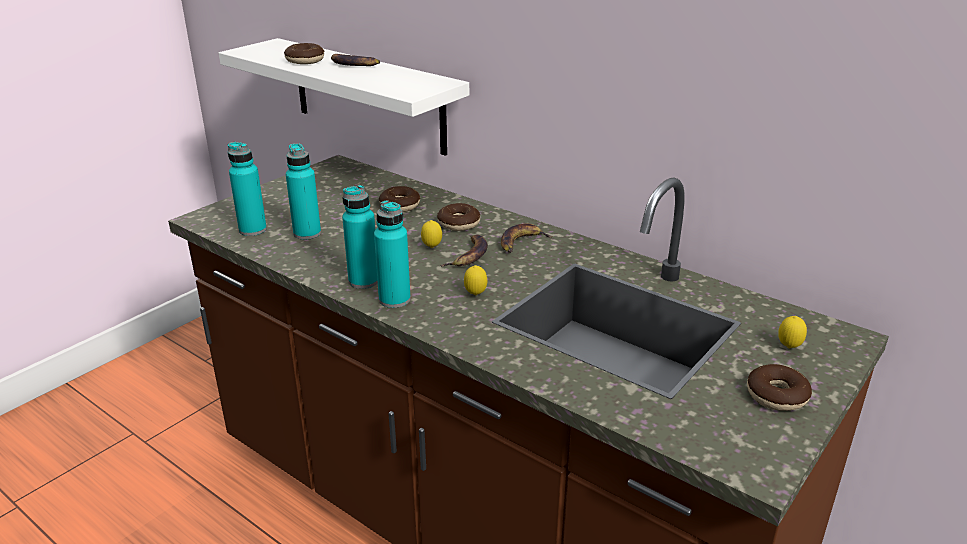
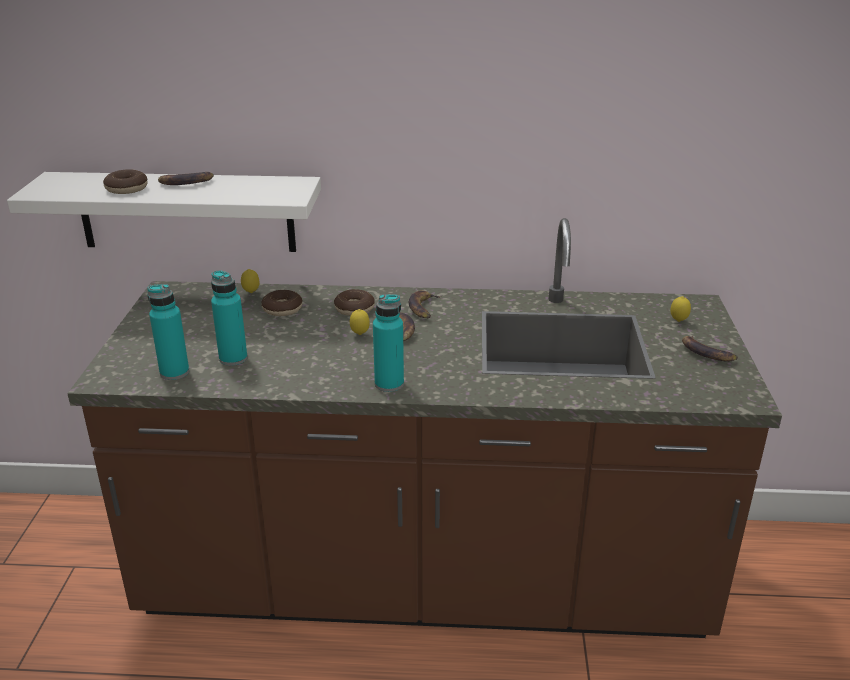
camera: 35 degrees left, 0 degrees up
turquoise bottle [342,185,378,289] -> none
lemon [464,265,487,295] -> lemon moved to [241,269,260,293]
donut [747,364,812,411] -> banana [682,335,738,362]

